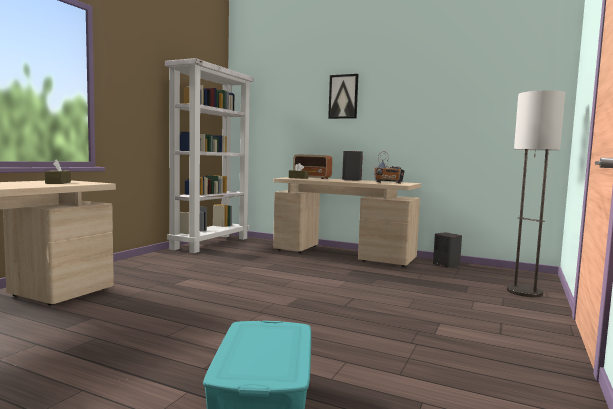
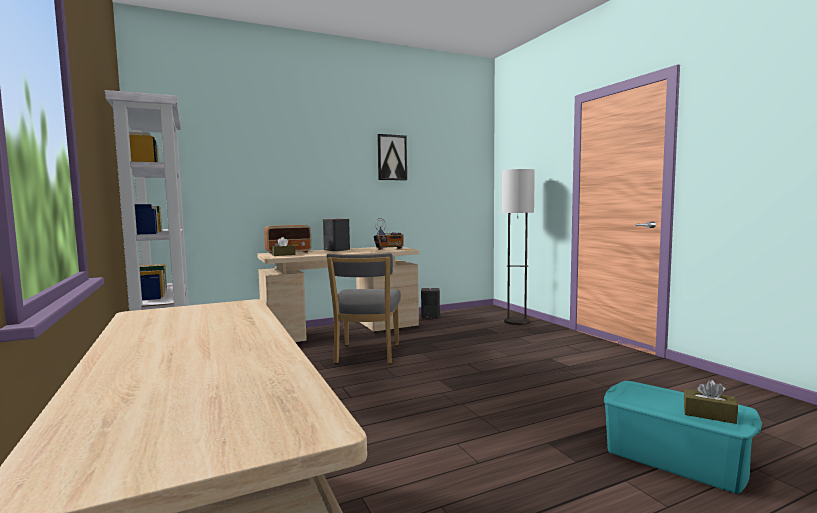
camera: 50 degrees left, 0 degrees up
brown tissue box [45,159,71,184] -> brown tissue box moved to [684,380,738,424]
picture [328,74,359,119] -> picture moved to [377,134,407,180]
none -> grey chair [326,253,401,364]

